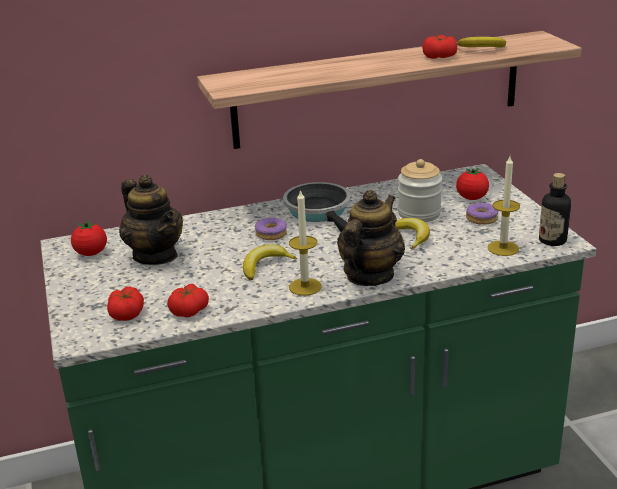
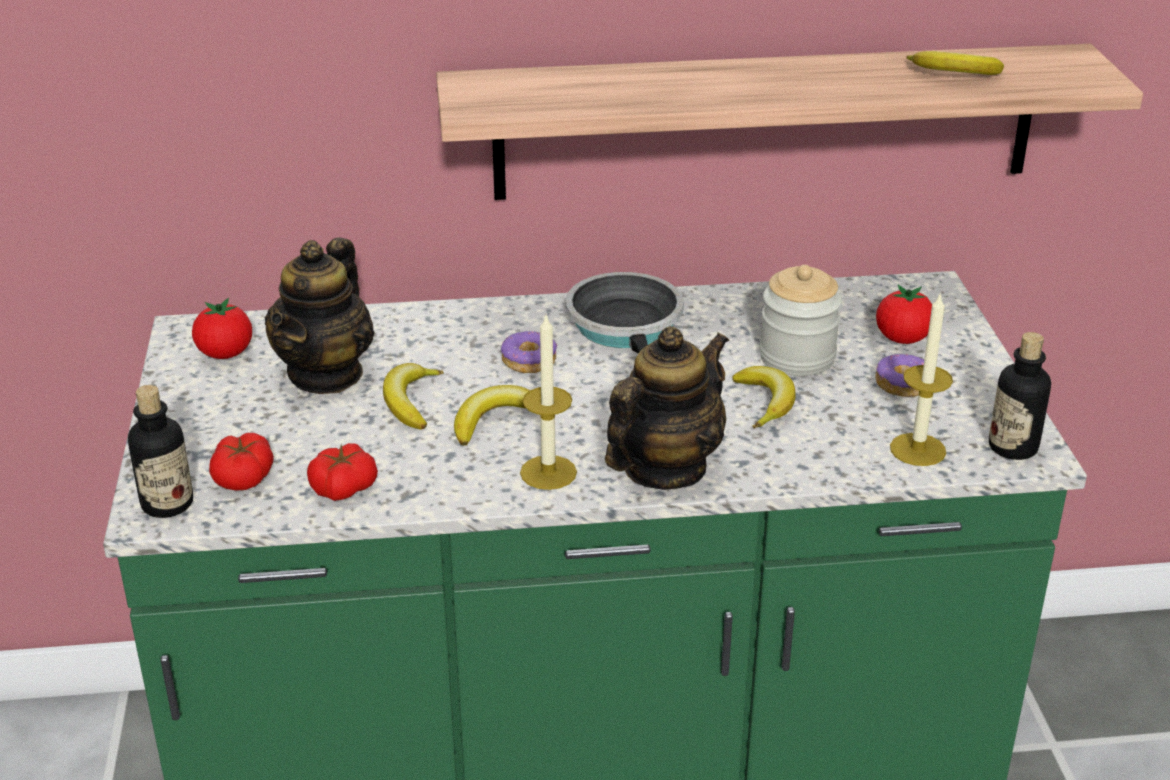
camera: 10 degrees right, 5 degrees up
teapot [119,174,183,265] -> teapot turned 45 degrees clockwise [265,237,375,394]
tomato [422,35,457,59] -> none
none -> bottle [128,385,193,518]
none -> banana [383,363,444,430]

